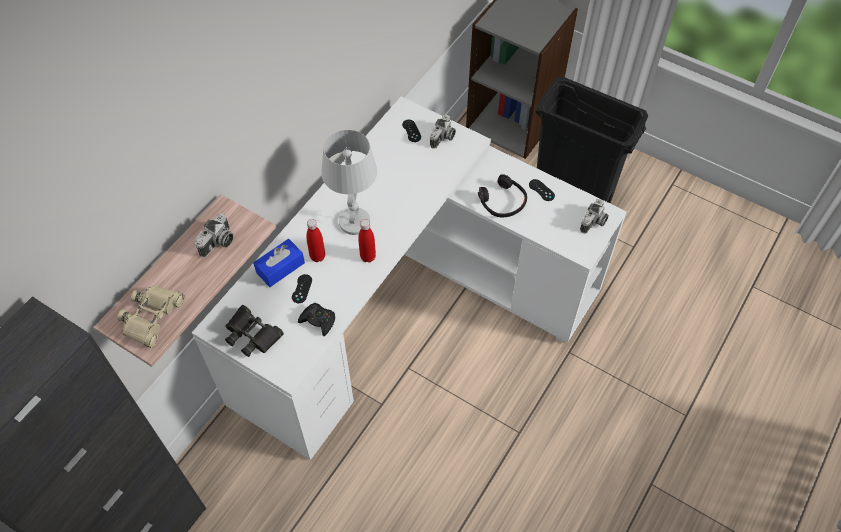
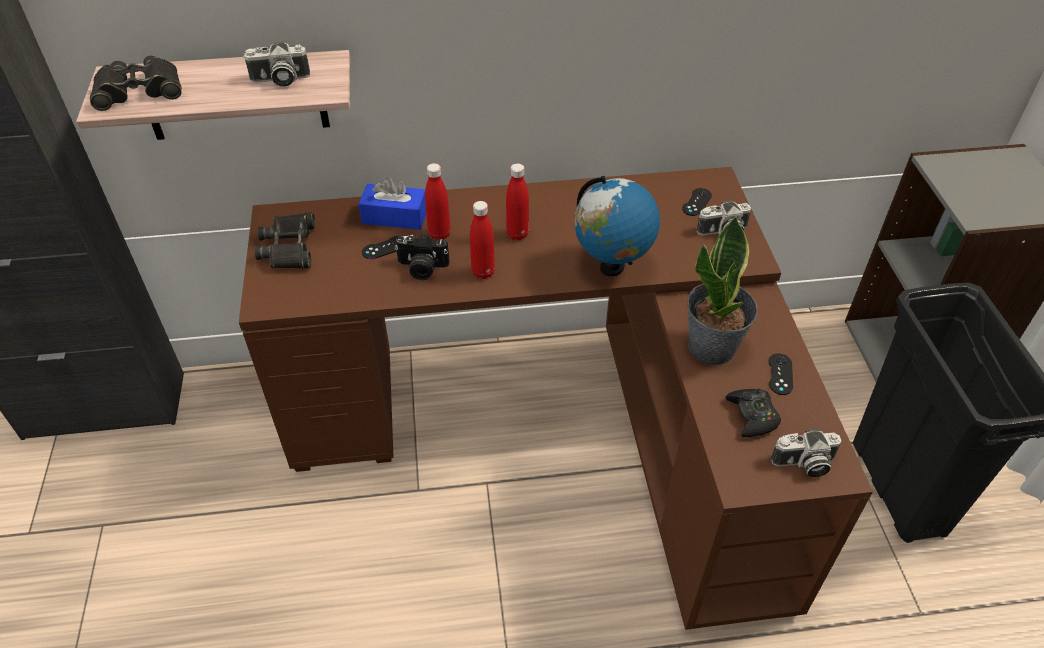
camera: 50 degrees right, 10 degrees down
beige binoculars [117,285,184,348] -> black binoculars [90,56,182,111]
white desk [192,96,627,460] -> brown desk [239,167,873,630]
black game controller [298,303,335,336] -> black game controller moved to [725,388,781,437]
white table lamp [321,130,377,235] -> red bottle [506,163,529,241]
black headphones [478,174,527,217] -> potted plant [687,216,758,365]
none -> camera [395,233,449,280]
none -> globe [574,176,660,276]

